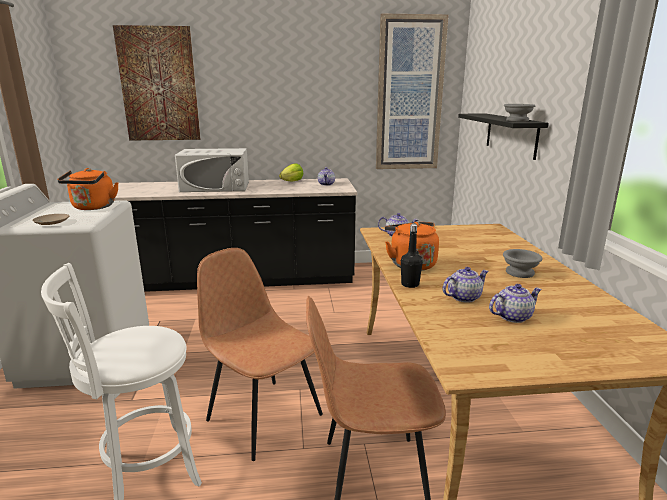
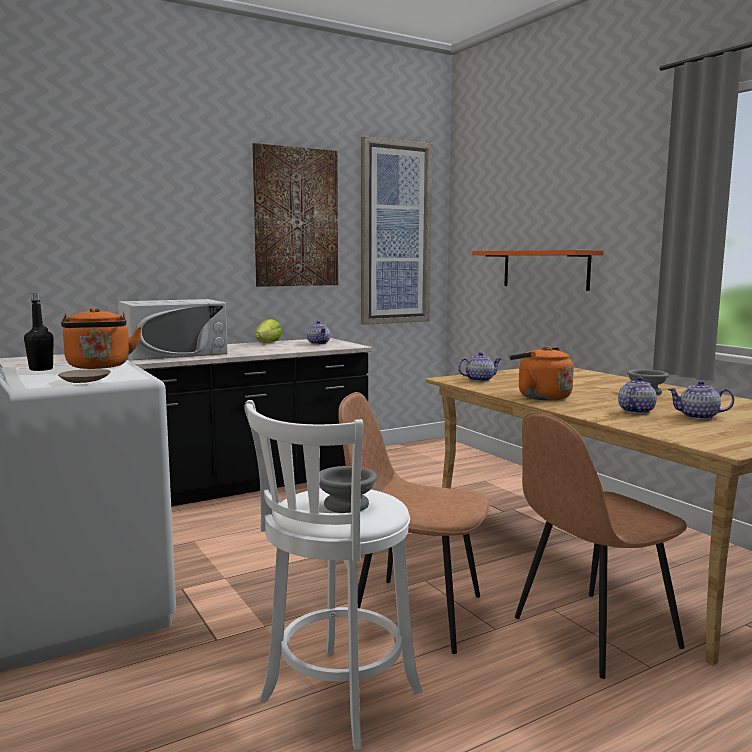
camera: 25 degrees left, 10 degrees down
picture [113,25,200,141] -> picture moved to [252,143,338,287]
black bottle [401,224,423,288] -> black bottle moved to [24,293,54,371]
black shelf [458,114,549,160] -> orange shelf [472,250,604,291]
teapot [489,284,542,323] -> teapot turned 120 degrees counterclockwise [668,381,734,420]
grey bowl [504,104,535,121] -> grey bowl moved to [319,466,377,513]

